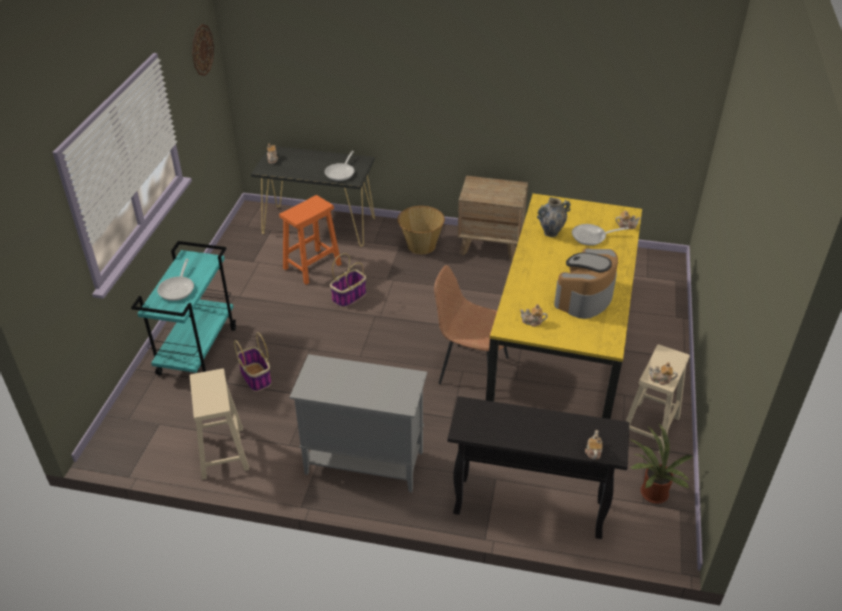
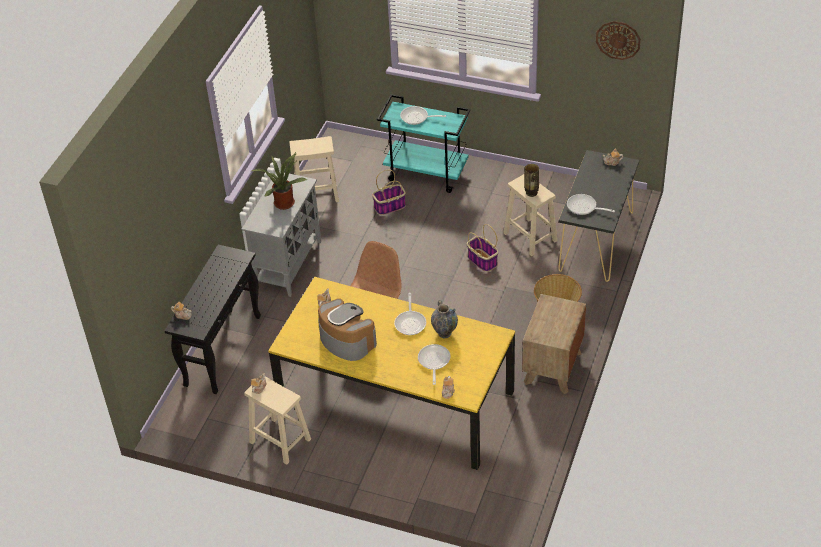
camera: 100 degrees right, 5 degrees up
orange stool [279,195,342,285] -> beige stool [503,174,558,256]
potted plant [630,424,693,504] -> potted plant moved to [251,152,307,210]
none -> frying pan [394,293,426,335]
none -> vase [524,164,539,197]

